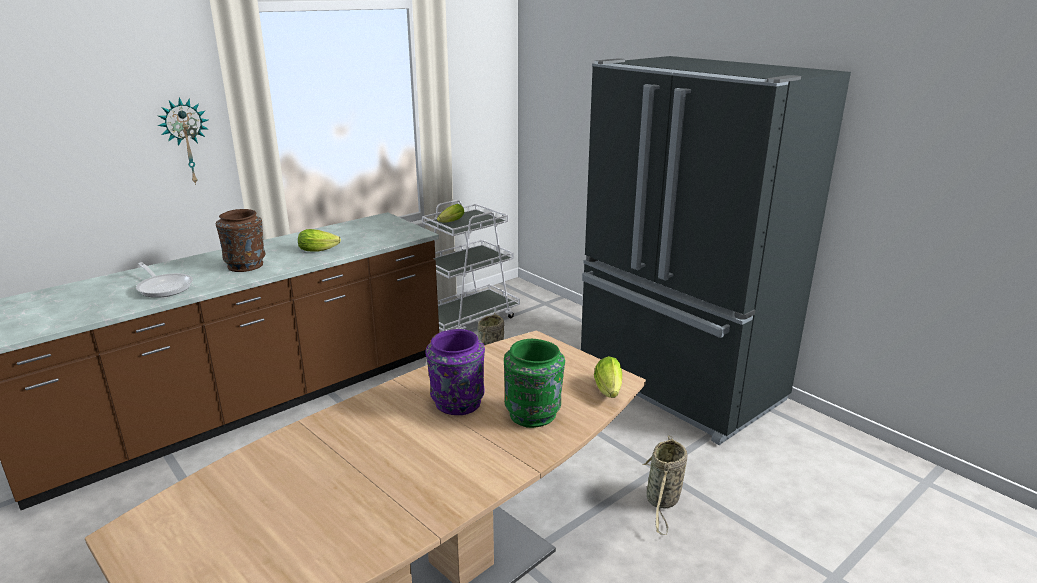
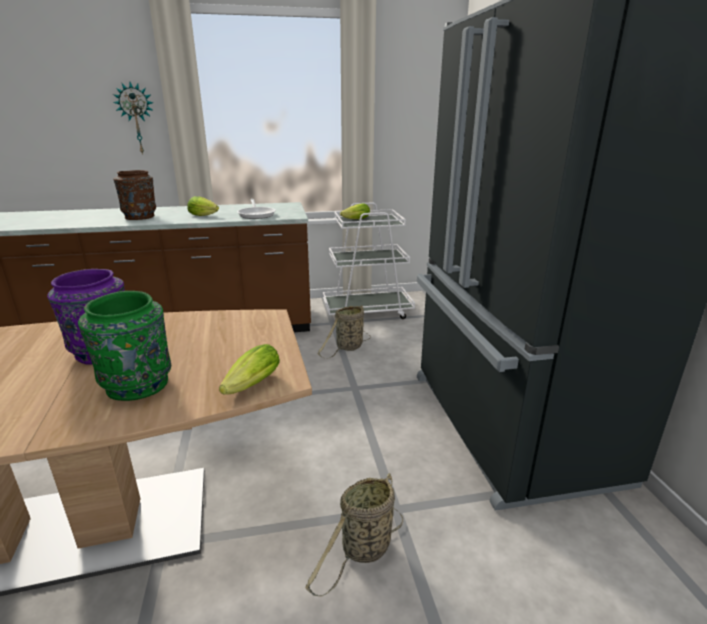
camera: 30 degrees right, 0 degrees up
frying pan [136,262,193,298] -> frying pan moved to [237,199,276,219]

